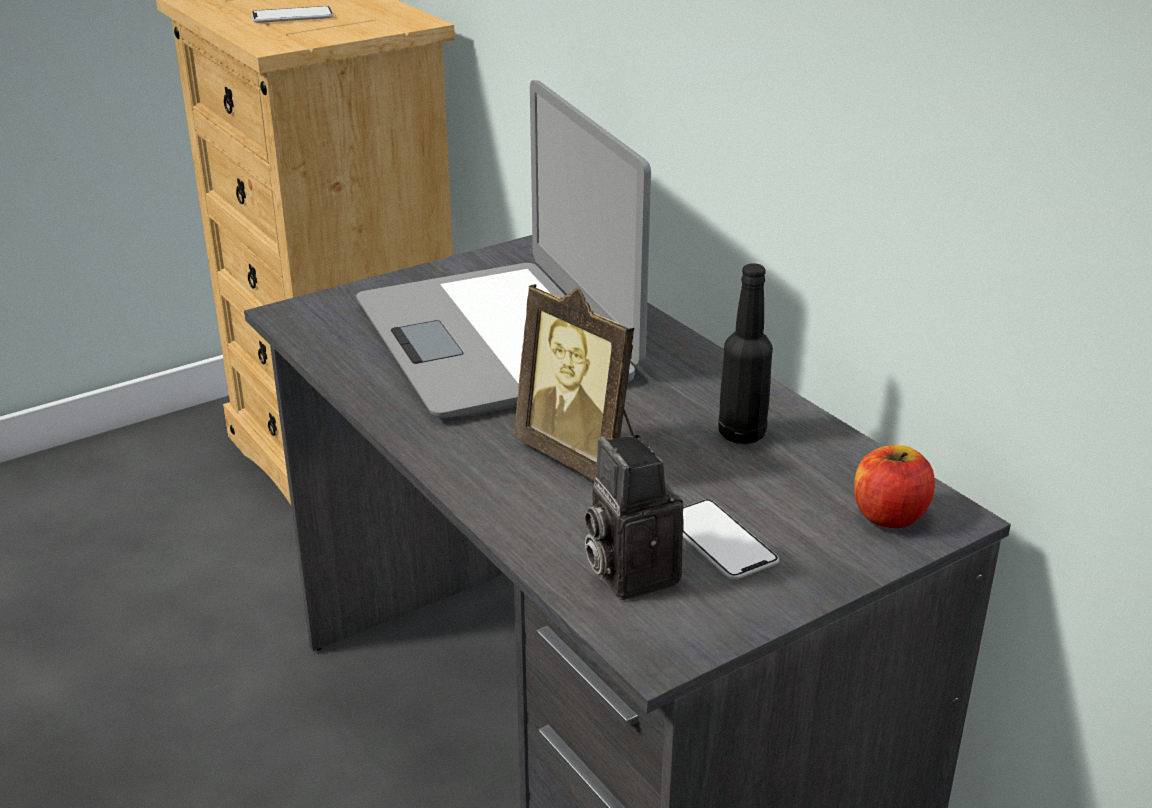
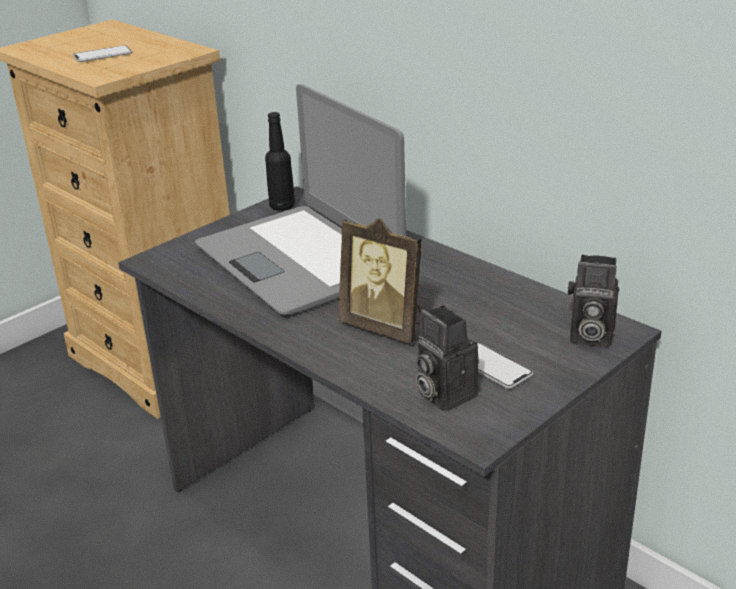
camera: 10 degrees left, 0 degrees up
black bottle [718,263,773,444] -> black bottle moved to [265,112,295,211]
apple [854,445,935,528] -> camera [568,255,619,347]

